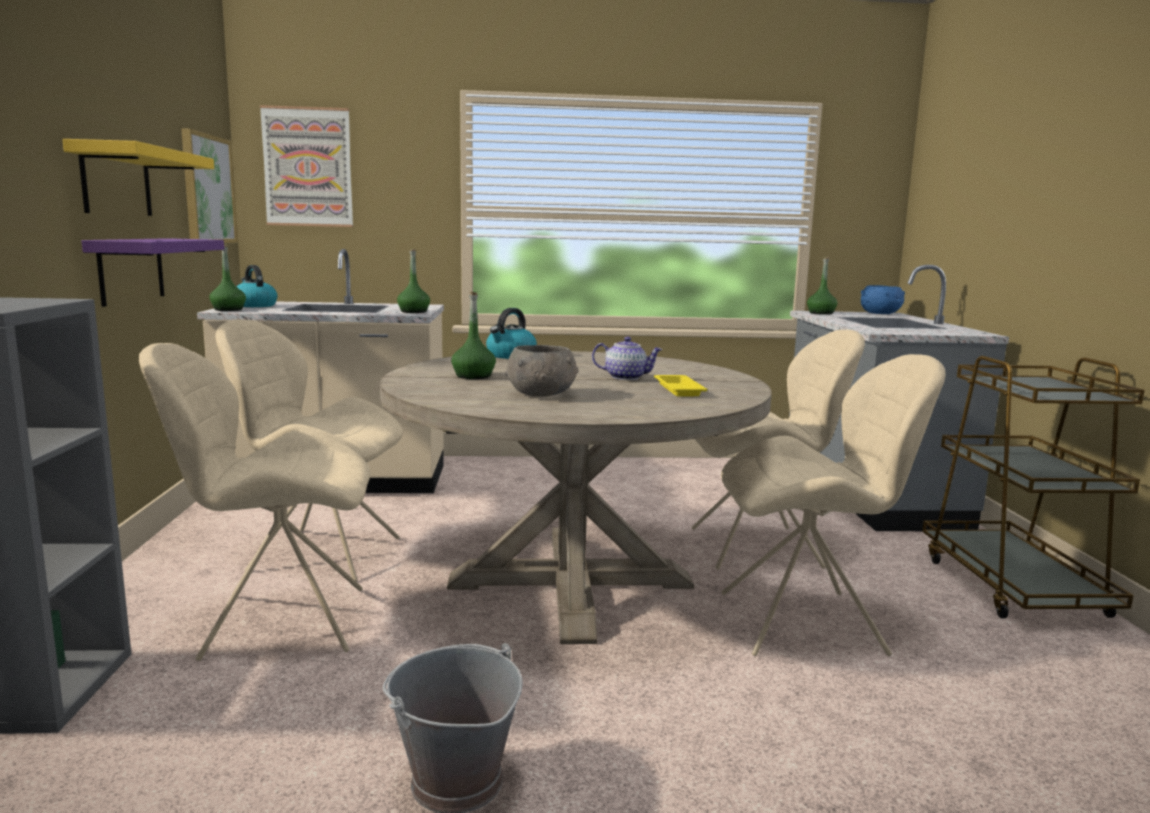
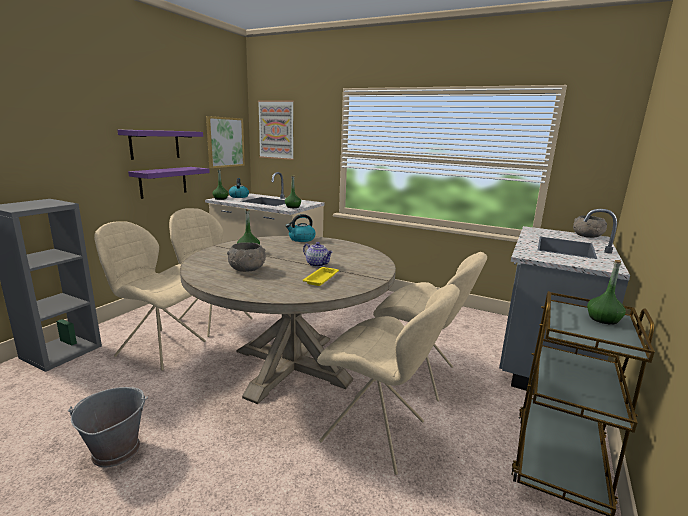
camera: 30 degrees right, 5 degrees up
yellow shelf [63,139,214,216] -> purple shelf [118,130,203,160]
green bottle [807,257,837,315] -> green bottle moved to [587,260,626,325]
blue bowl [861,285,905,314] -> grey bowl [573,215,607,238]

